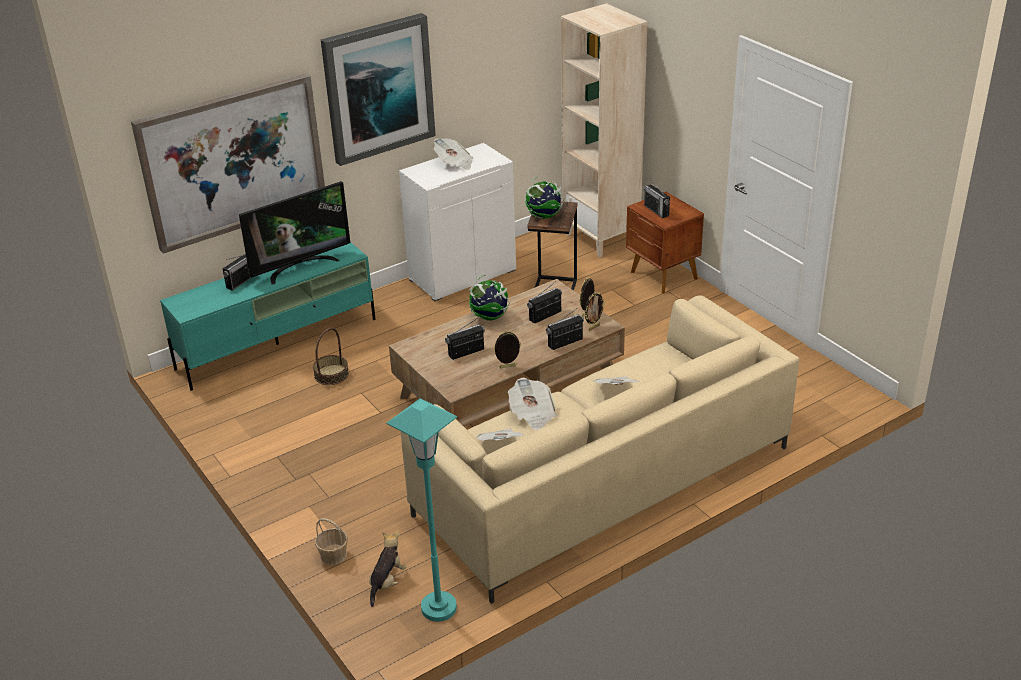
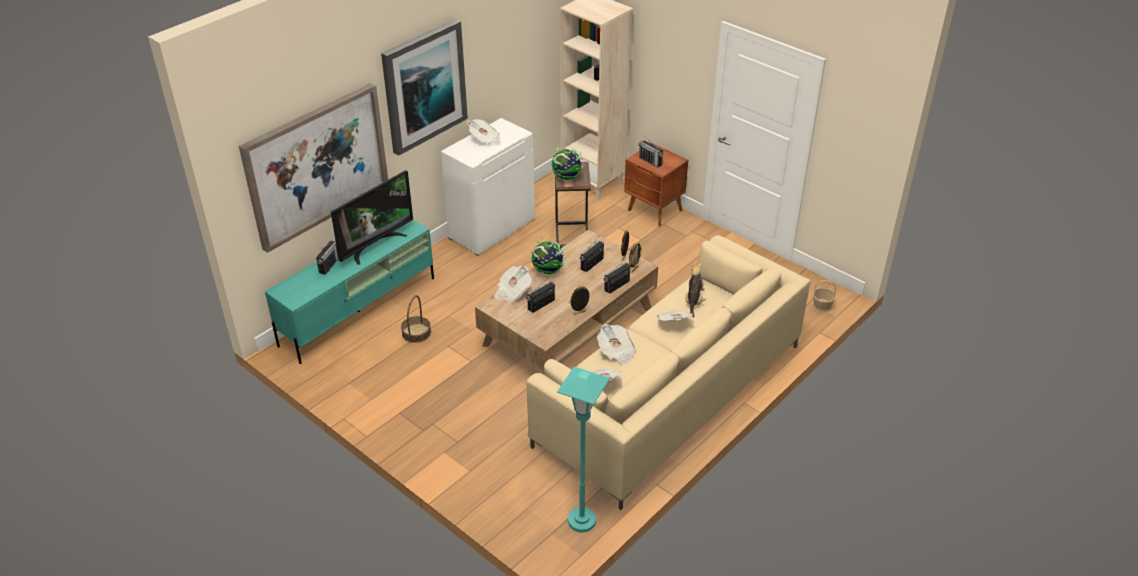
camera: 15 degrees left, 5 degrees up
basket [315,518,348,565] -> basket moved to [813,280,836,312]
plush toy [369,531,407,607] -> plush toy moved to [685,263,706,317]
none -> newspaper [495,266,532,302]

